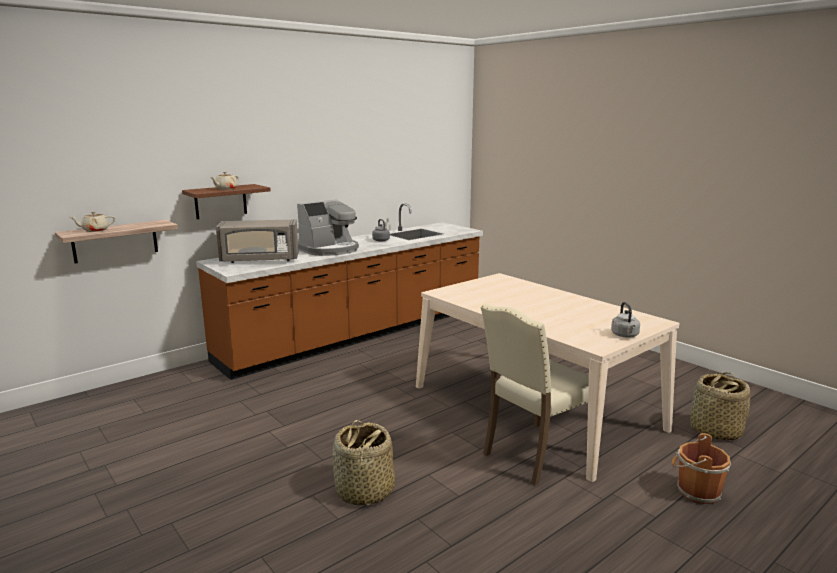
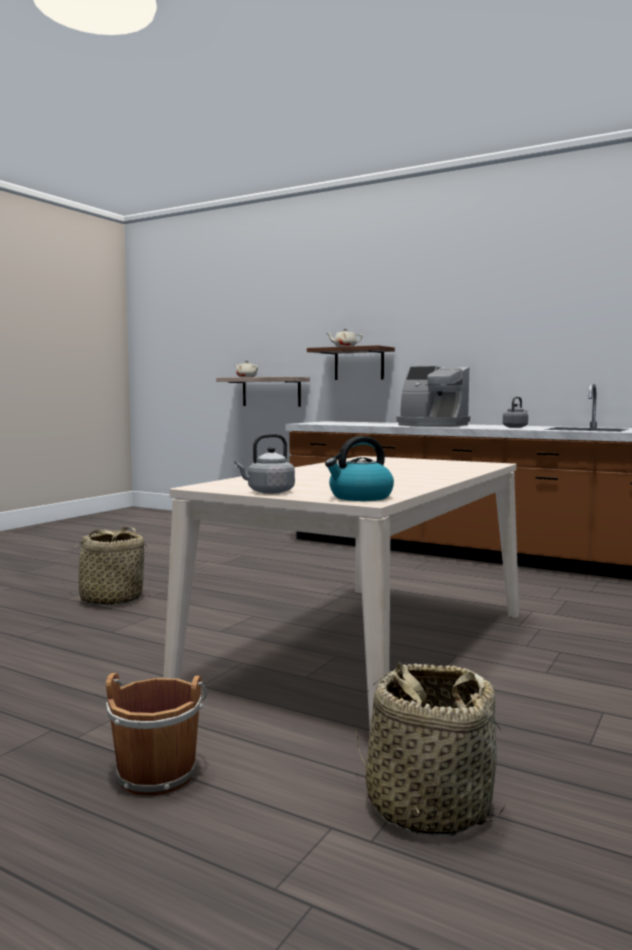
camera: 70 degrees right, 10 degrees down
grey microwave [216,219,299,263] -> none
beige chair [481,304,589,486] -> none
none -> kettle [325,436,394,501]

